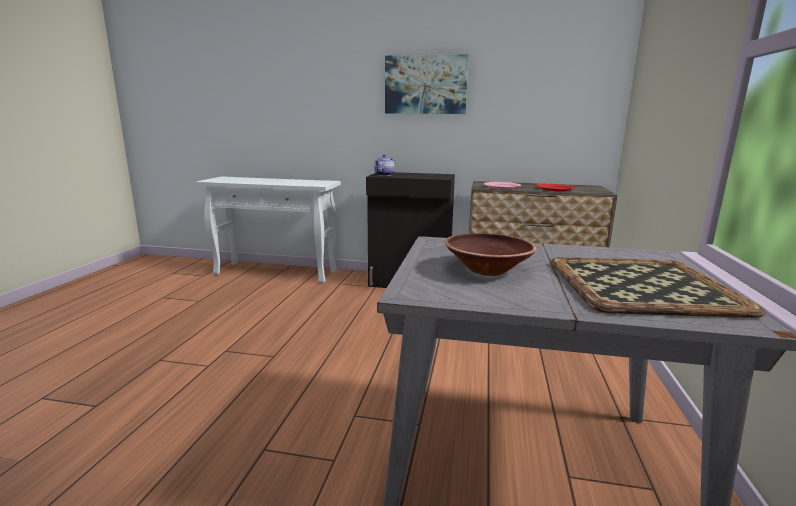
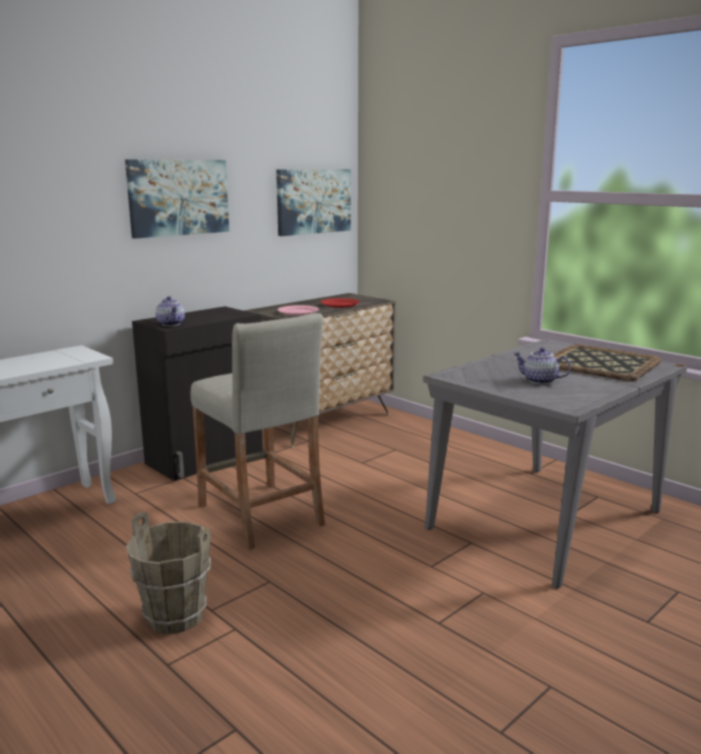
camera: 55 degrees left, 0 degrees up
brown bowl [444,233,537,276] -> teapot [513,348,571,384]
none -> brown bucket [126,512,211,634]
none -> beige stool [190,313,325,550]
none -> picture [276,169,351,236]

